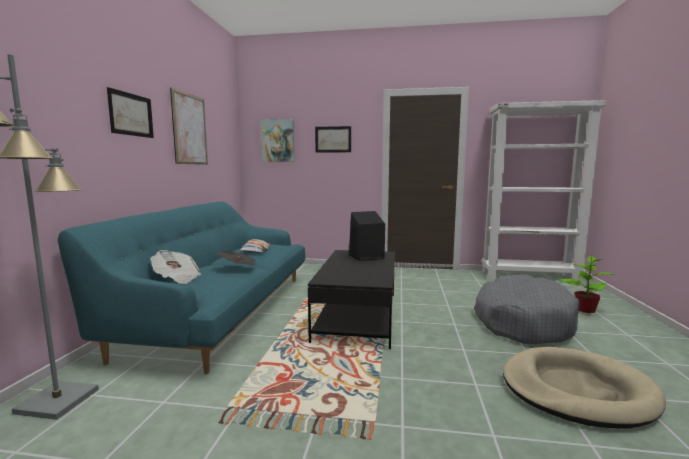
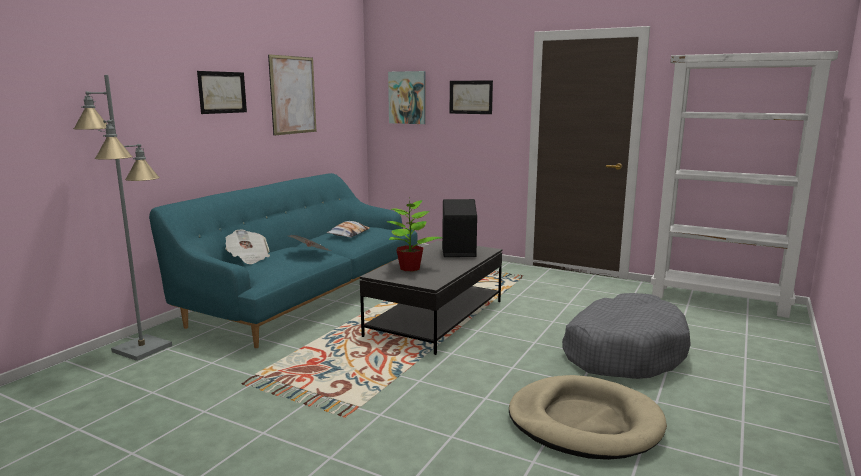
camera: 20 degrees right, 5 degrees up
potted plant [557,255,616,313] -> potted plant moved to [387,198,443,271]

